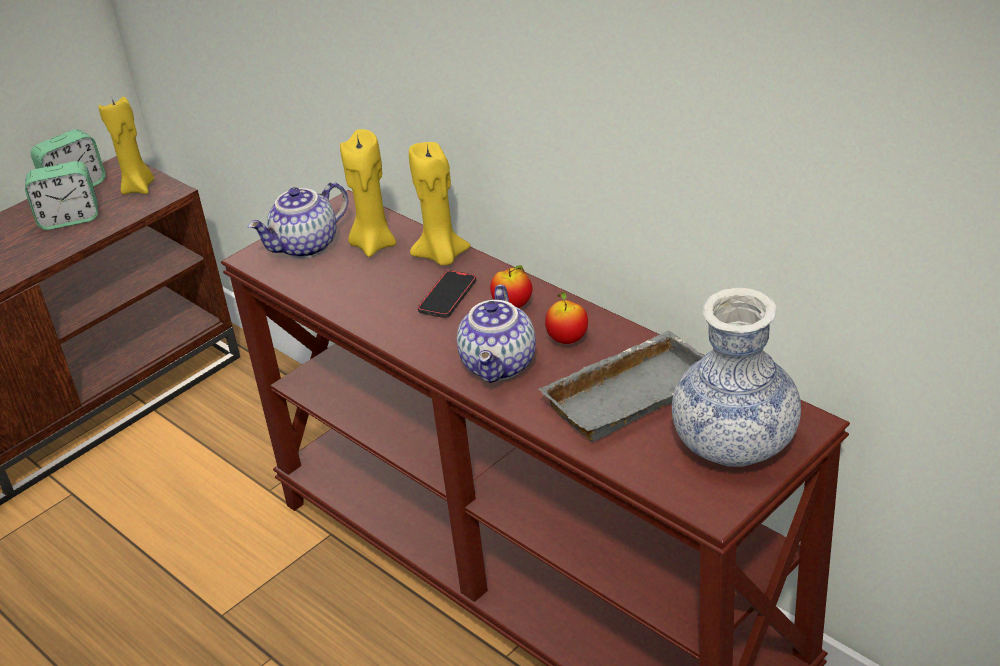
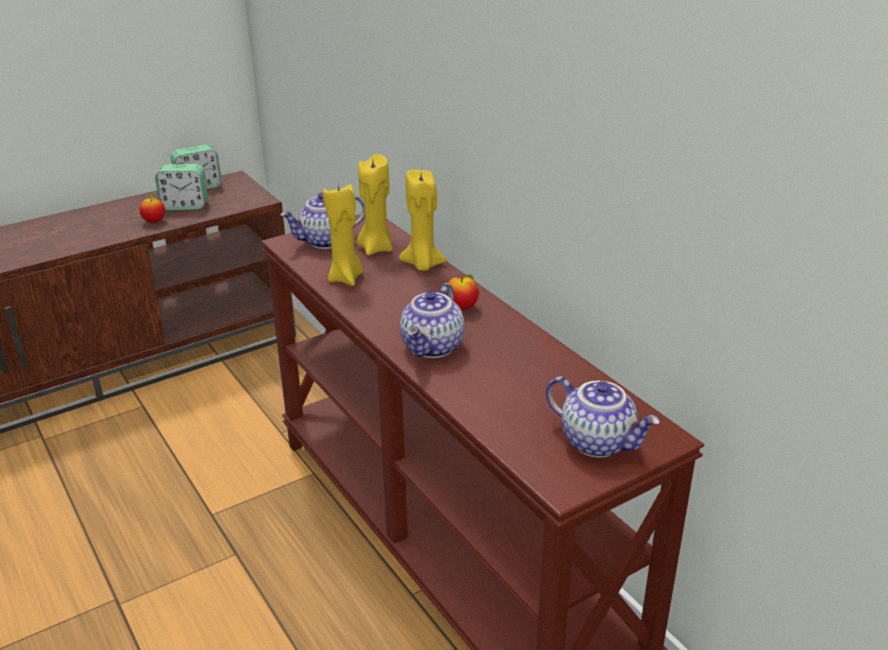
camera: 10 degrees right, 5 degrees down
yellow candle [98,97,154,195] -> yellow candle moved to [323,184,363,286]
phone [418,270,476,318] -> none
grey tray [538,331,705,442] -> none
apple [545,292,588,344] -> apple moved to [139,193,165,223]
vase [672,288,801,467] -> teapot [546,377,660,458]

